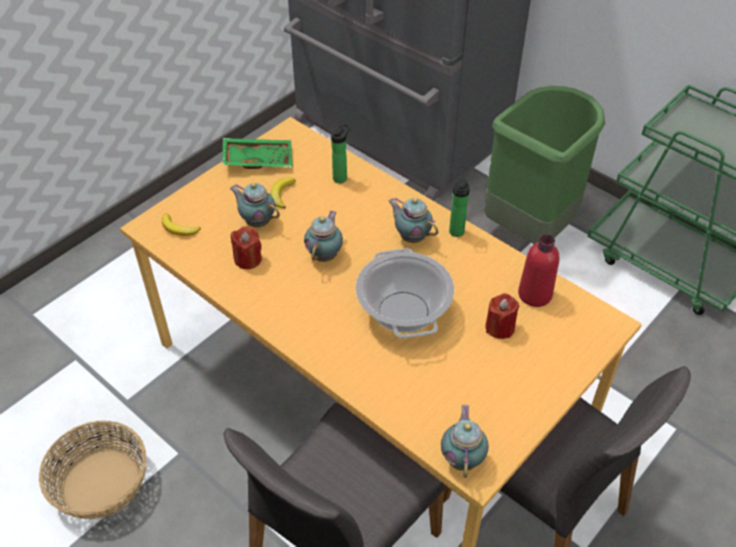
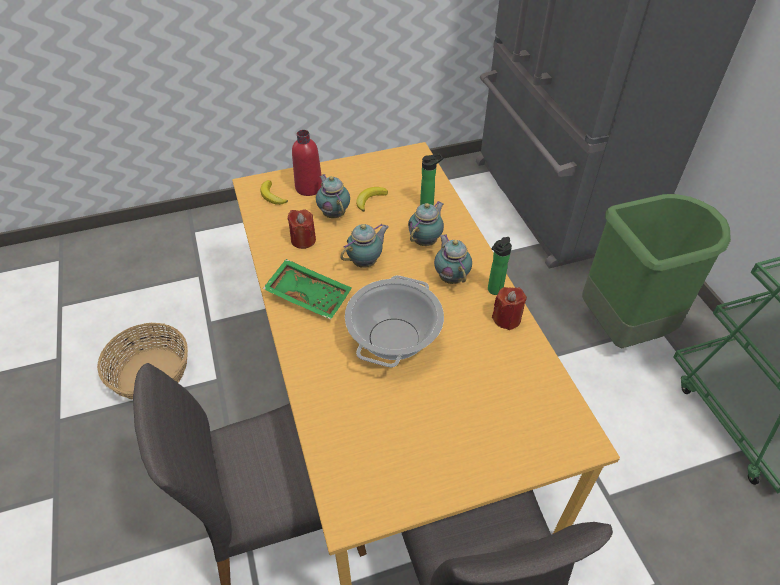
camera: 30 degrees right, 0 degrees up
green tray [222,138,293,169] -> green tray moved to [263,259,352,320]
teapot [441,405,489,478] -> teapot moved to [408,201,444,246]
red candle [485,293,520,339] -> red candle moved to [492,287,527,330]
red bottle [518,234,559,307] -> red bottle moved to [292,130,322,196]

